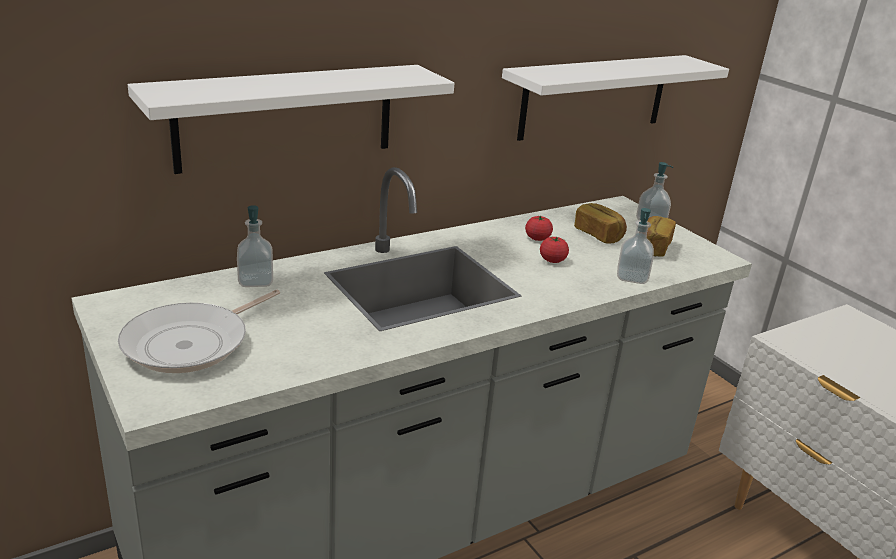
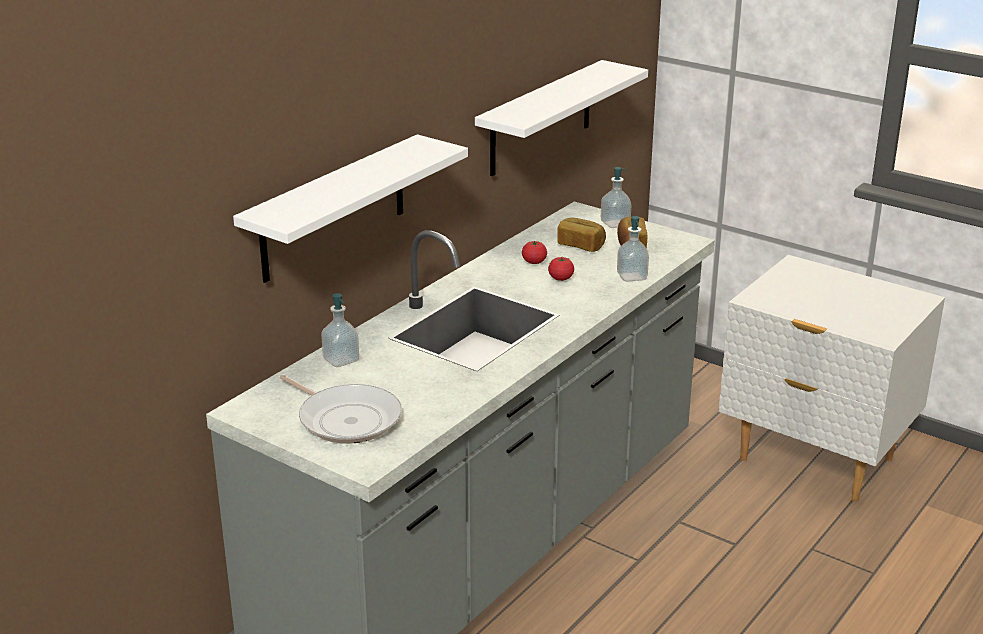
camera: 20 degrees left, 0 degrees up
frying pan [118,289,280,373] -> frying pan turned 60 degrees counterclockwise [280,374,402,444]

